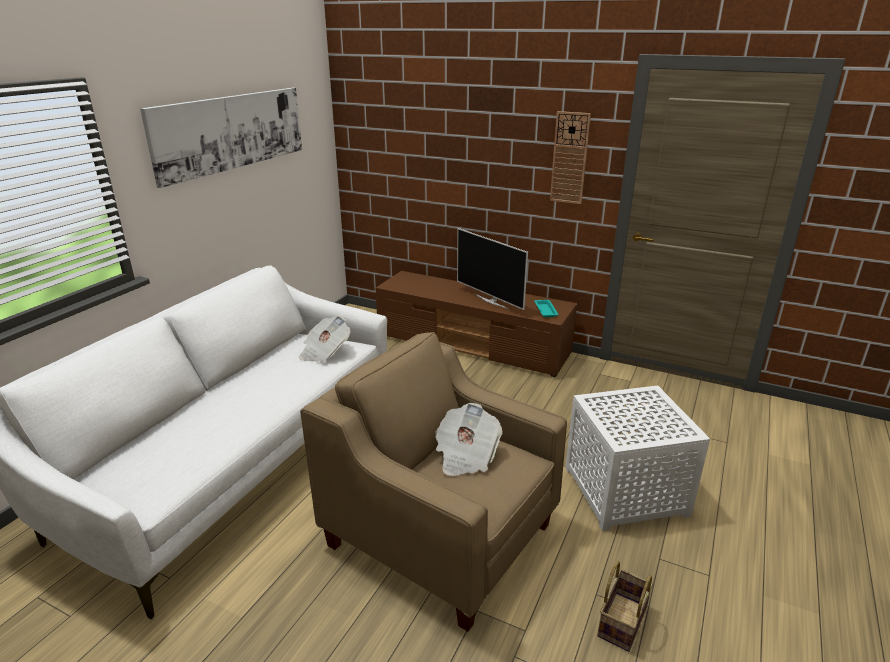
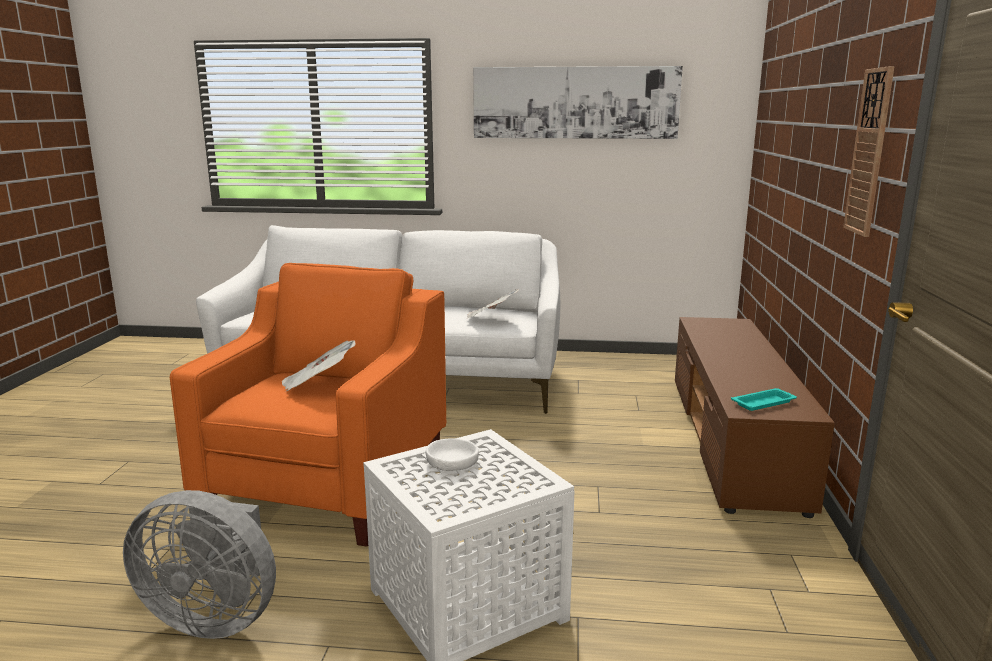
camera: 70 degrees right, 10 degrees down
beige armchair [300,332,567,632] -> orange armchair [170,263,446,547]
television [457,228,528,310] -> none
basket [597,561,653,652] -> grey fan [123,490,276,639]
none -> white bowl [426,438,479,471]

